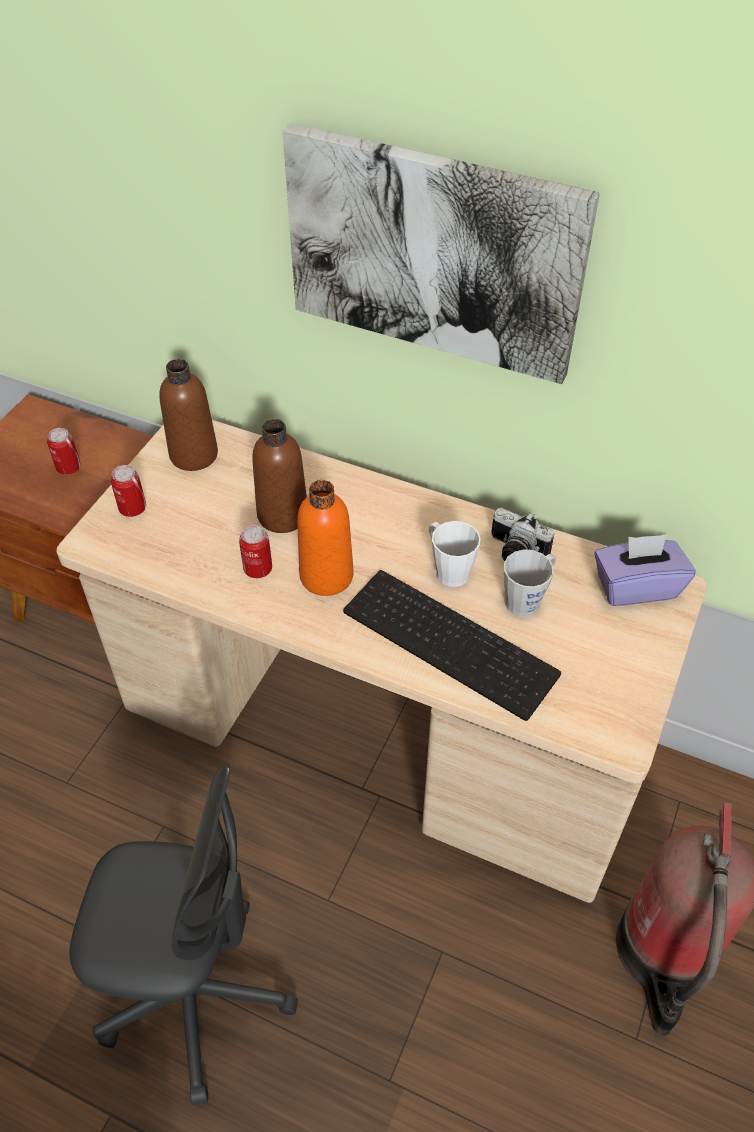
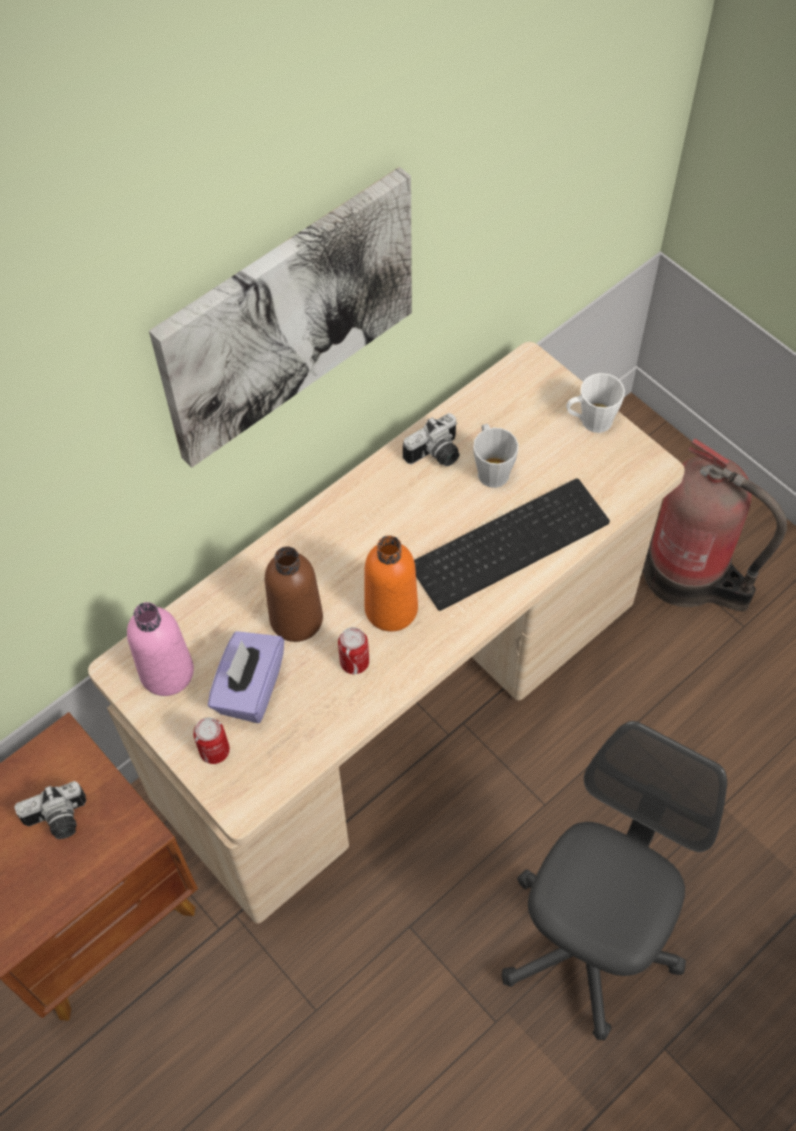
camera: 65 degrees left, 10 degrees up
can [47,428,81,475] -> camera [14,781,86,839]
brown bottle [159,359,218,471] -> pink bottle [127,602,194,696]
white mug [429,521,481,587] -> white mug moved to [567,373,625,433]
purple tissue box [594,534,696,606] -> purple tissue box moved to [208,631,284,723]

